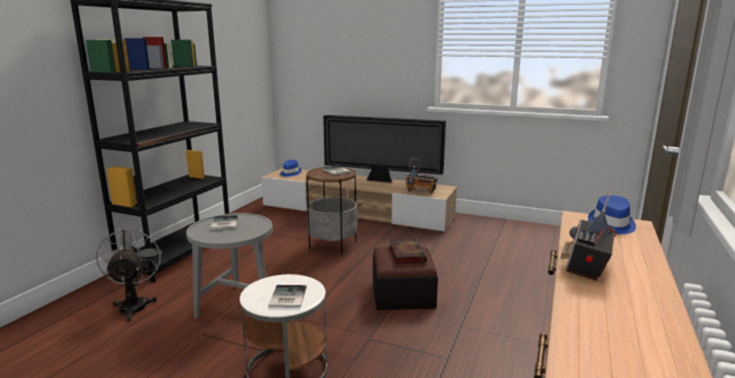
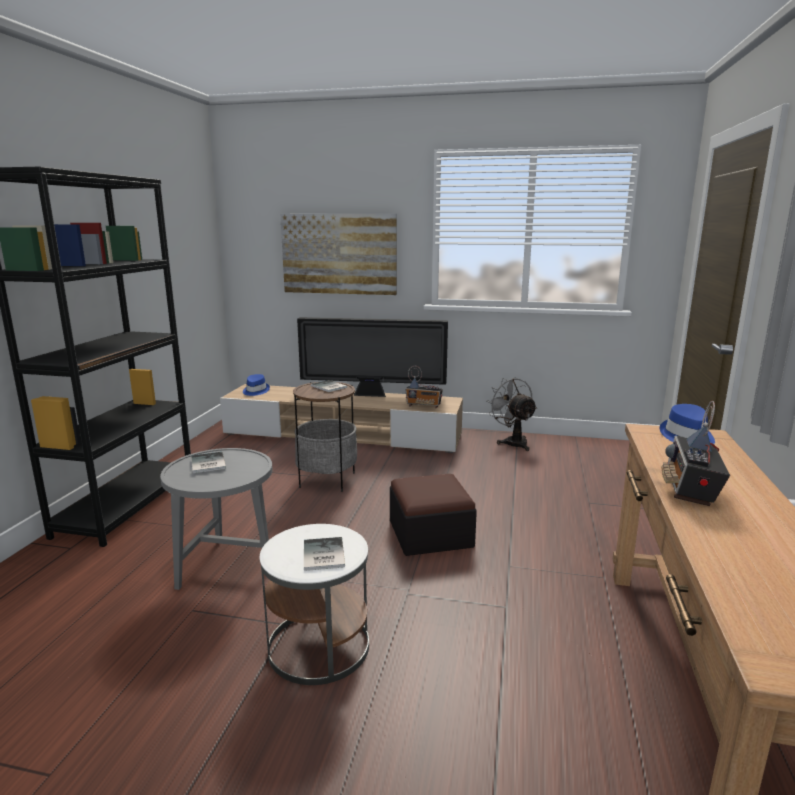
camera: 10 degrees left, 0 degrees up
grey fan [96,227,162,321] -> grey fan moved to [487,377,537,451]
book [390,239,427,264] -> none
none -> picture [280,214,397,295]

